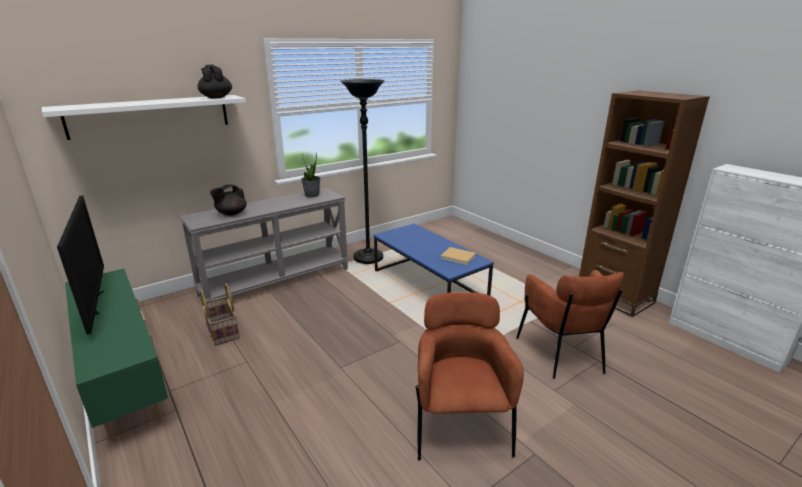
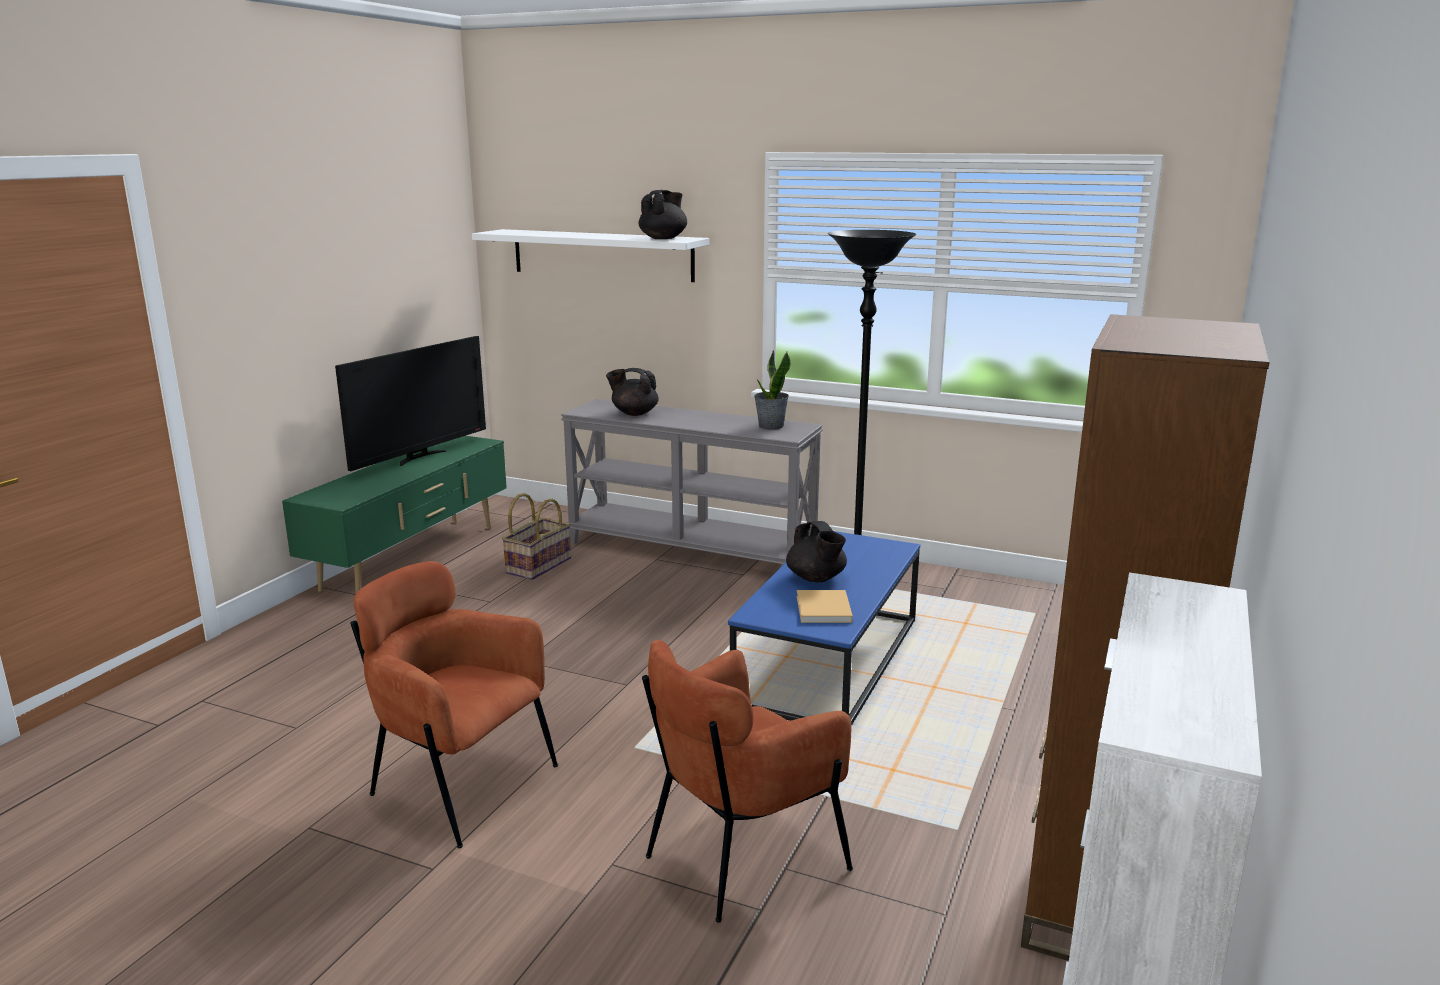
camera: 60 degrees right, 5 degrees down
brown armchair [416,292,524,461] -> brown armchair turned 120 degrees counterclockwise [350,561,558,848]
none -> black teapot [786,521,847,582]

